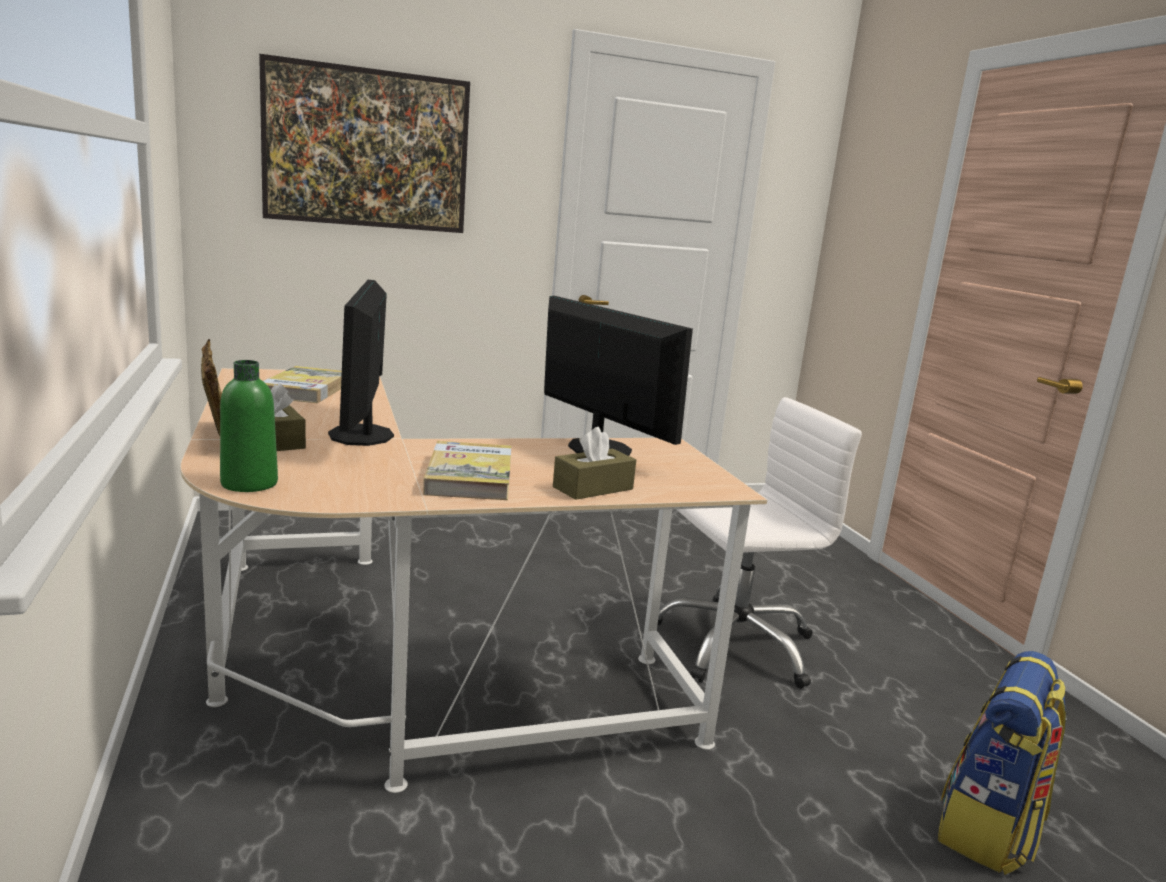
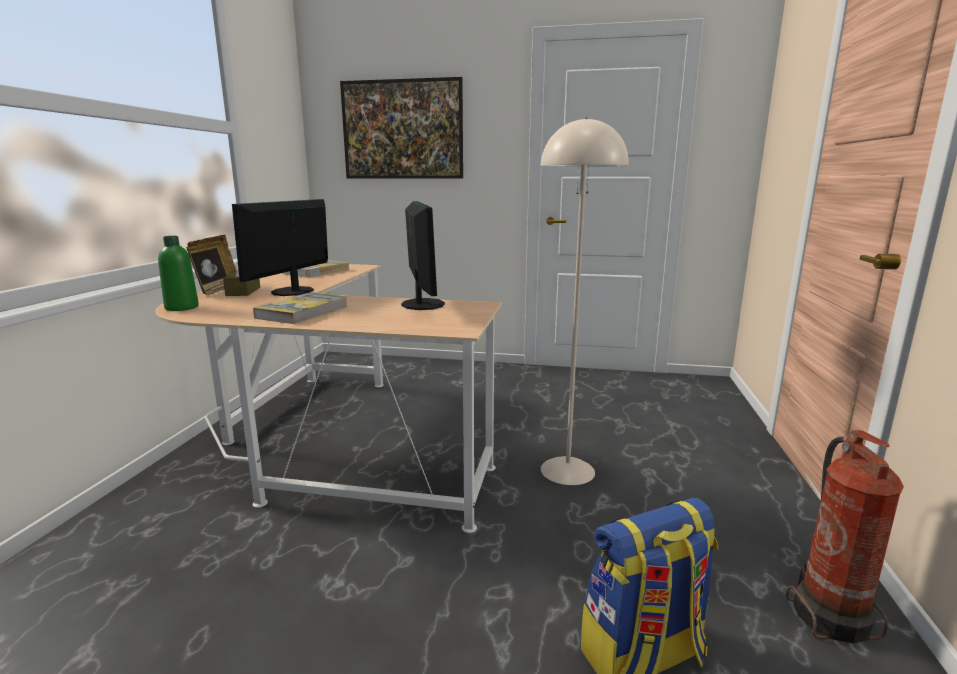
camera: 30 degrees right, 0 degrees up
brown tissue box [553,427,636,500] -> none
white office chair [658,397,862,689] -> beige floor lamp [541,116,629,485]
none -> fire extinguisher [786,430,904,644]

